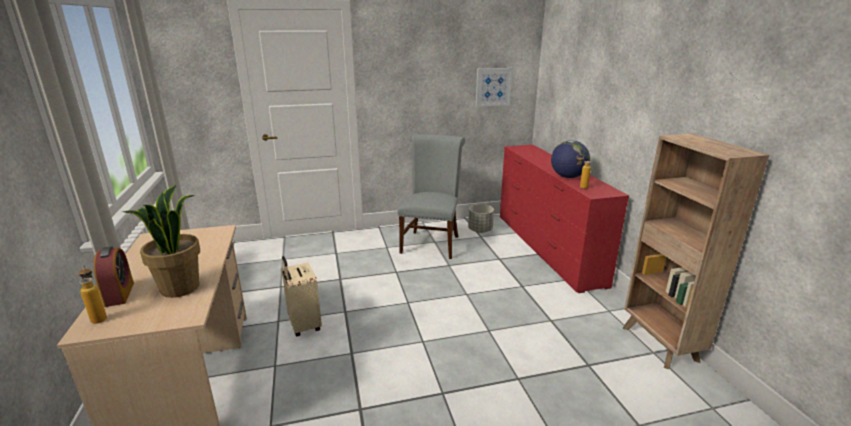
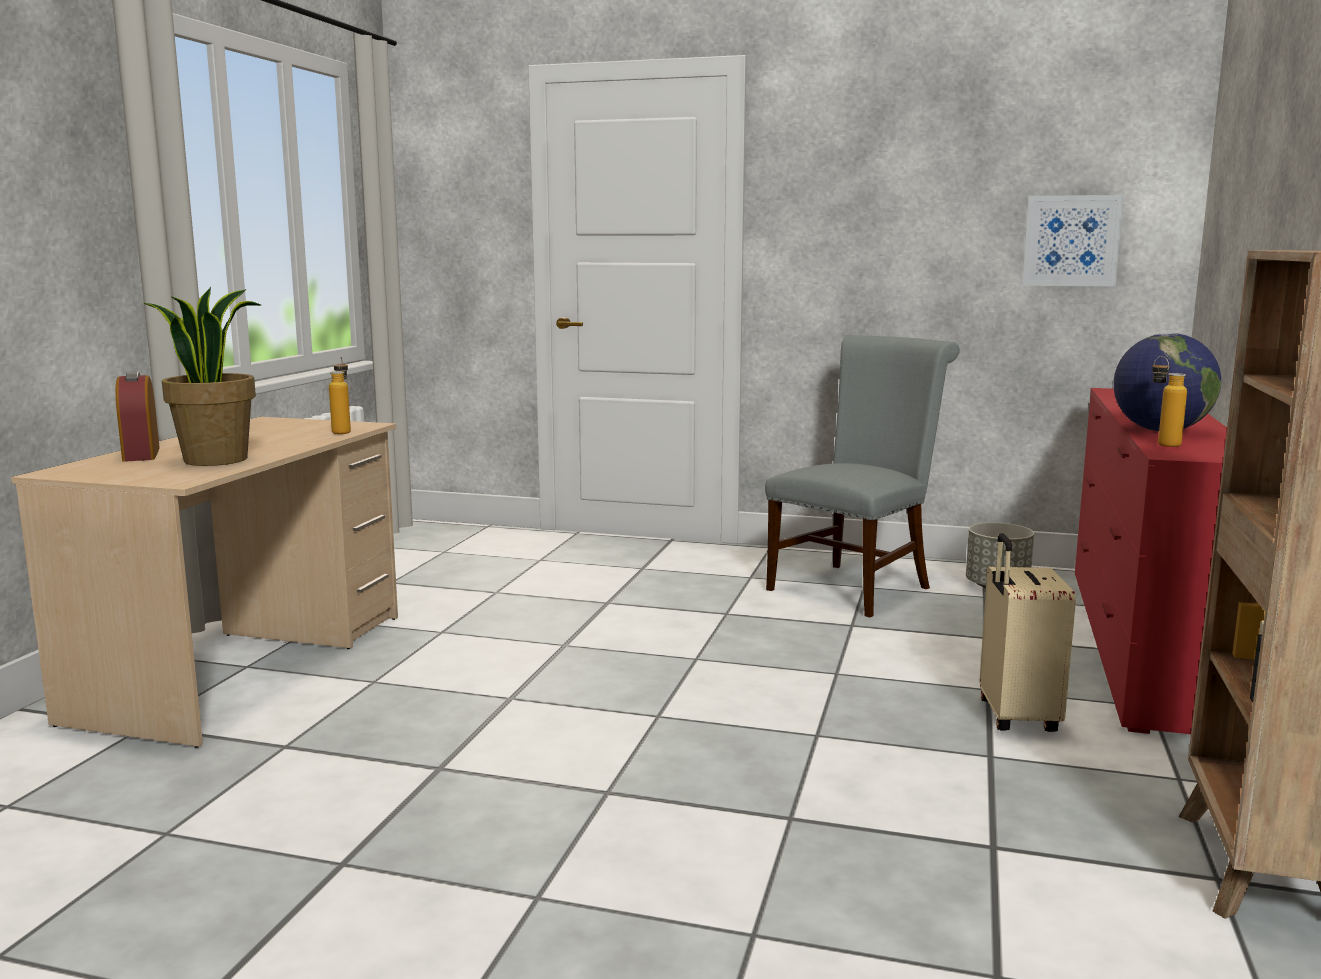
camera: 30 degrees right, 10 degrees down
bottle [79,265,107,324] -> bottle moved to [329,356,351,434]
alarm clock [94,246,134,307] -> alarm clock turned 150 degrees clockwise [116,371,160,462]
beige suitcase [281,256,322,337] -> beige suitcase moved to [979,533,1076,732]

